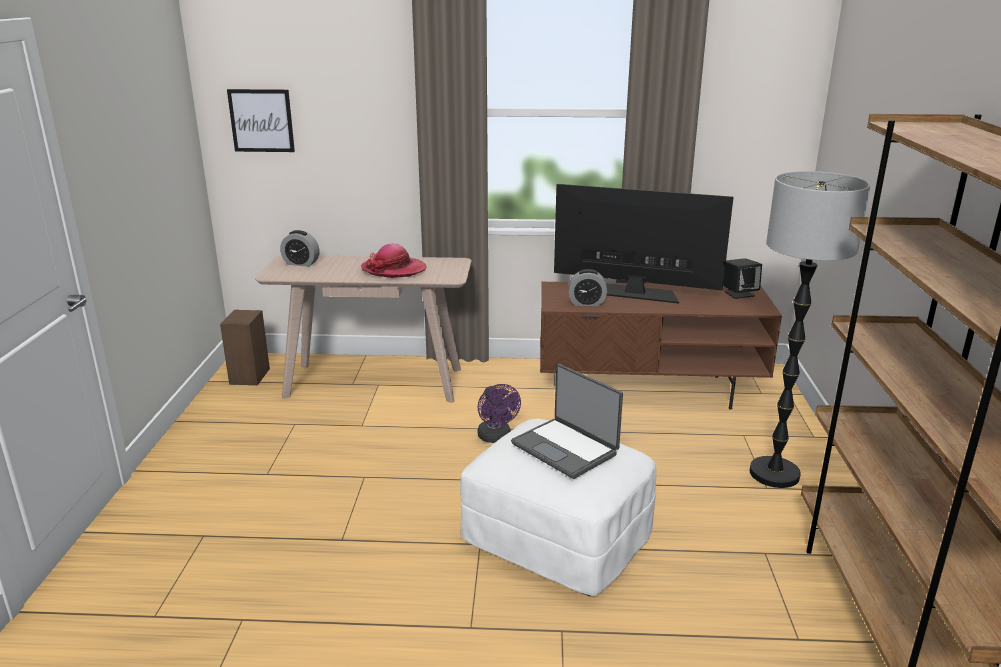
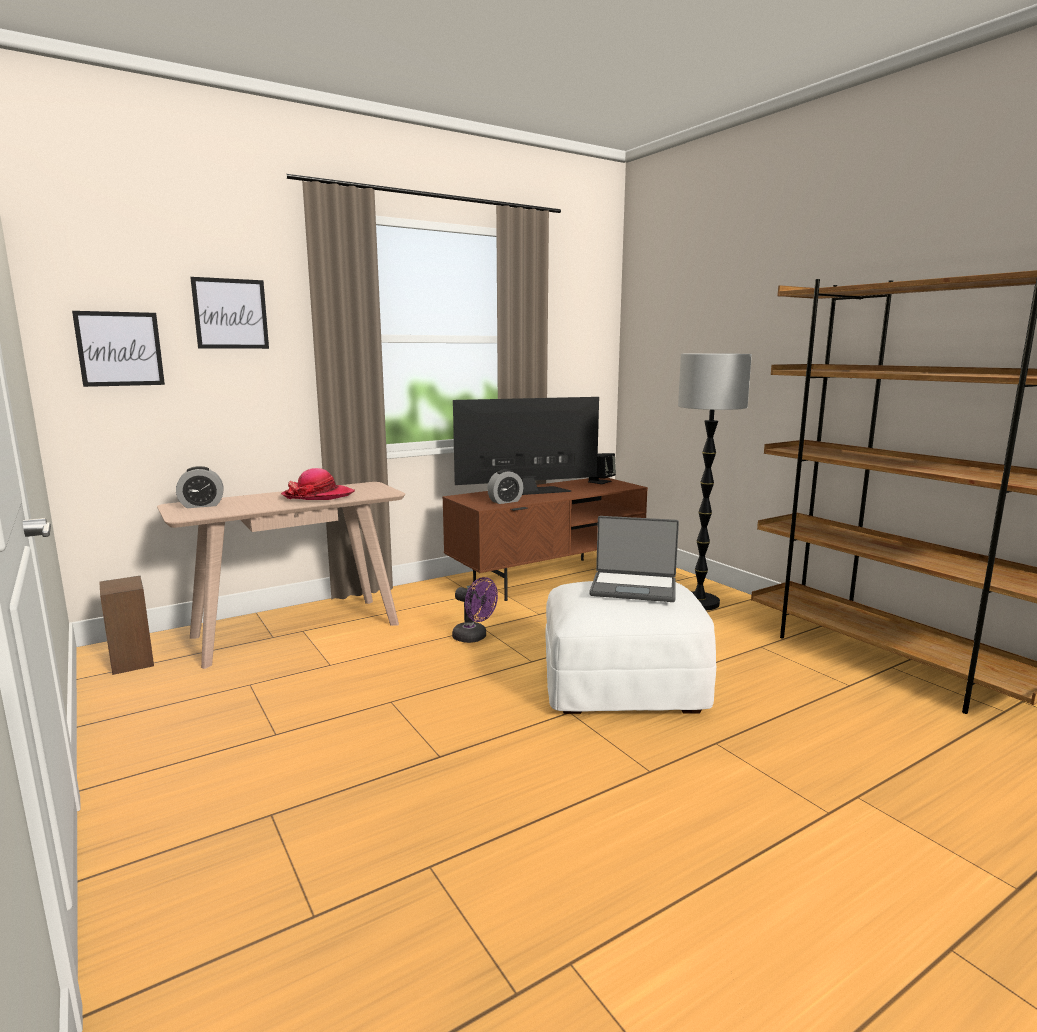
camera: 35 degrees left, 10 degrees down
none -> picture [190,277,269,349]

